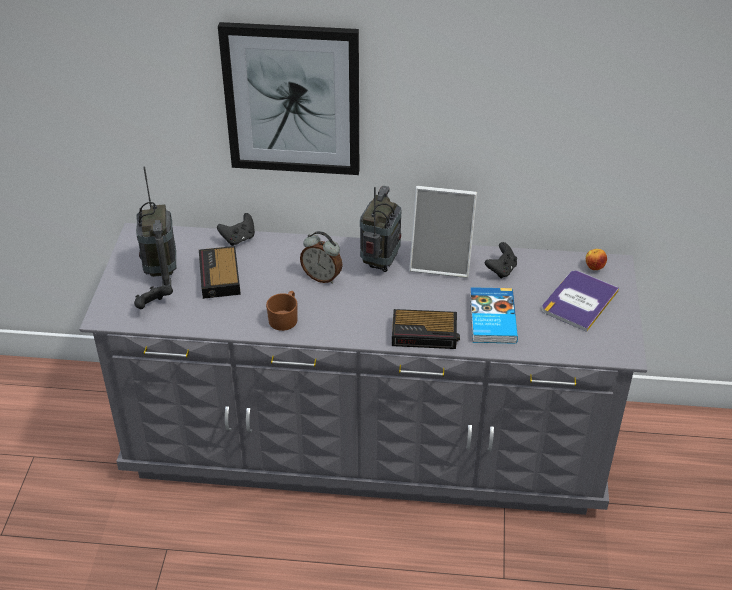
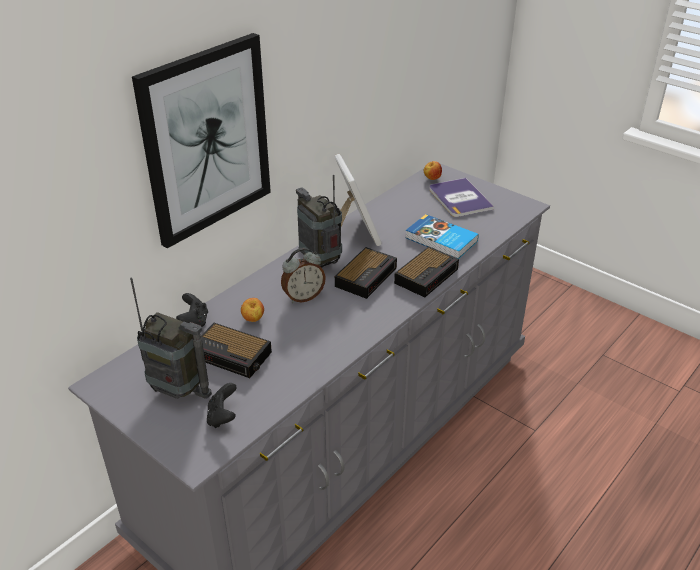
camera: 55 degrees left, 5 degrees down
brown mug [266,291,298,331] -> none
picture frame [409,186,477,278] -> picture frame turned 60 degrees counterclockwise [334,154,382,246]
black game controller [485,242,517,279] -> none
none -> apple [241,298,264,322]
none -> alarm clock [335,247,397,299]

